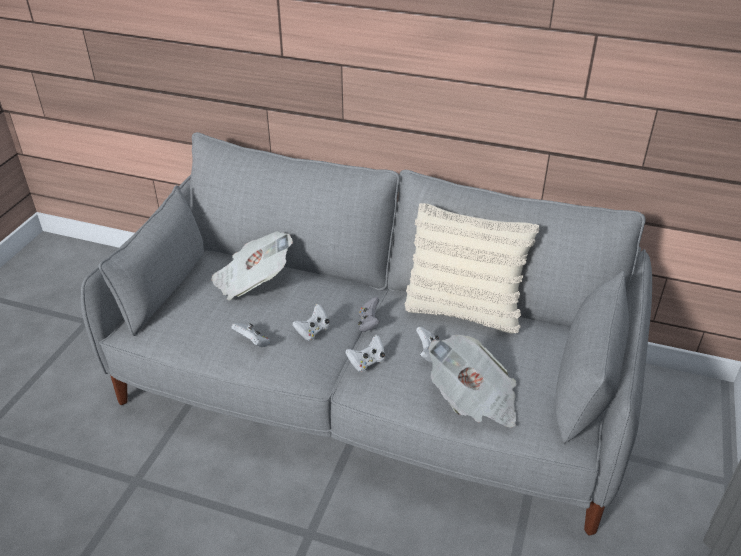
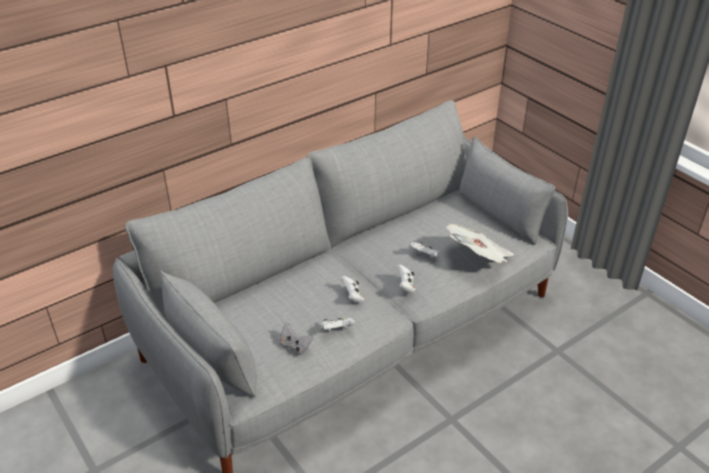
camera: 55 degrees left, 0 degrees up
newspaper [211,231,293,300] -> none
grey game controller [358,297,380,332] -> grey game controller moved to [280,323,313,355]
beige pillow [405,203,540,333] -> none

